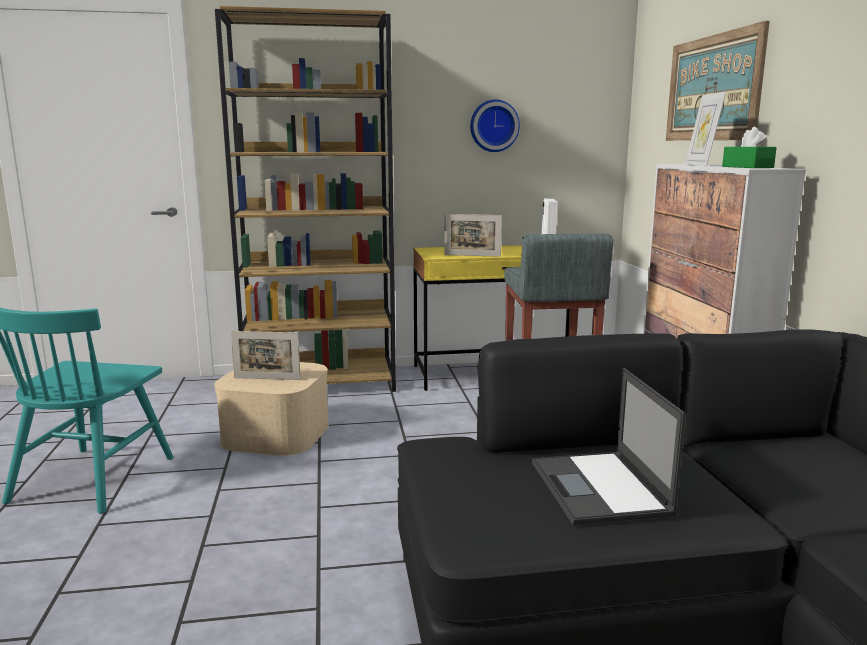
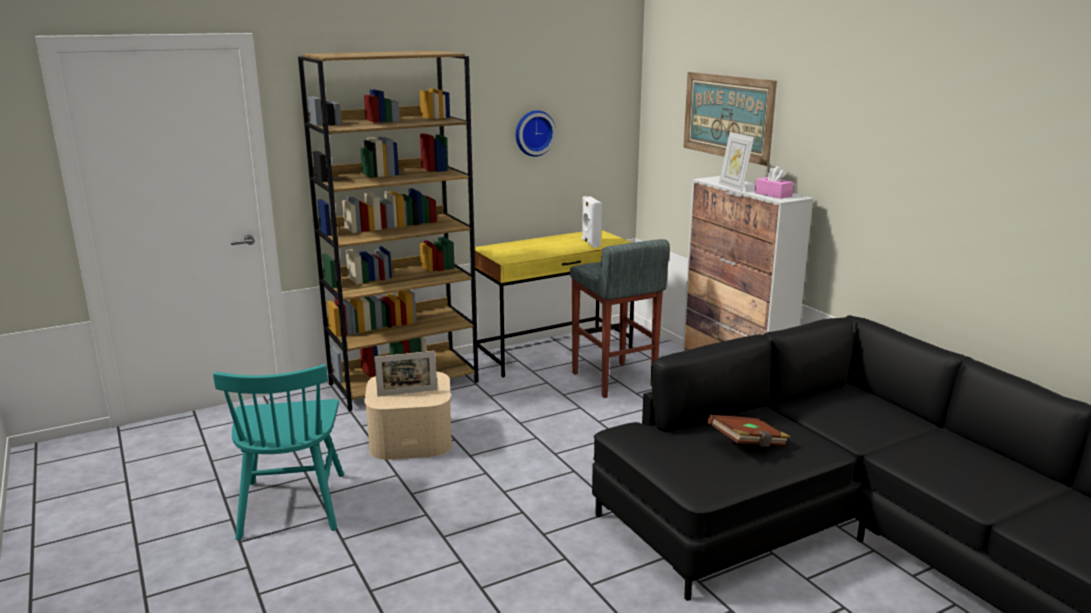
camera: 20 degrees left, 5 degrees up
picture frame [444,214,502,257] -> none
laptop [532,368,686,525] -> brown book [708,415,790,447]
green tissue box [722,127,777,168] -> pink tissue box [755,166,794,199]

